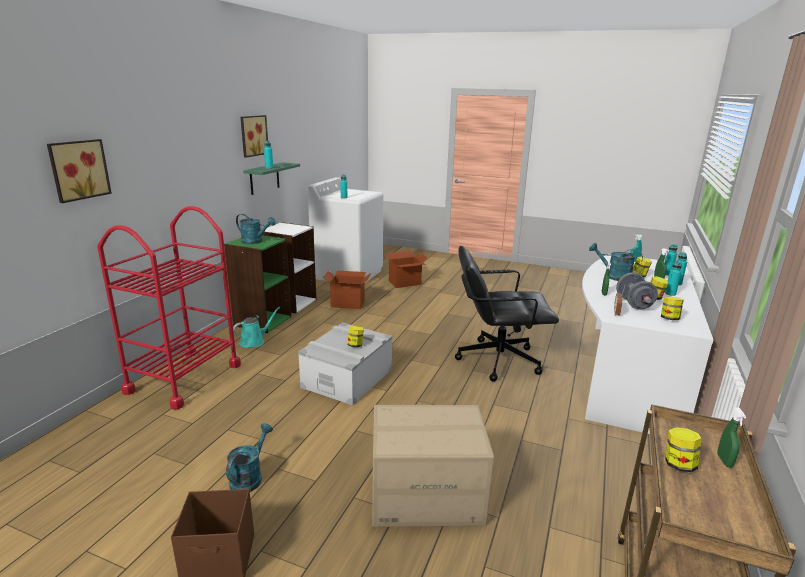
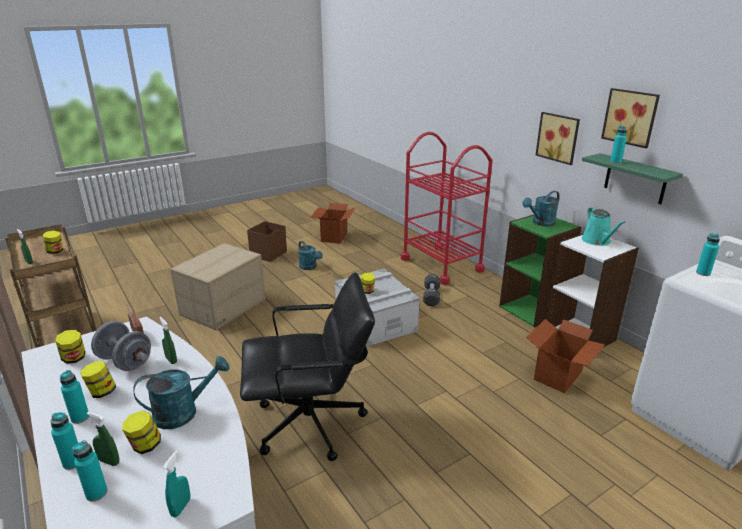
camera: 125 degrees right, 5 degrees up
picture [47,139,112,203] -> picture moved to [536,112,580,165]
turquoise watering can [233,307,280,348] -> turquoise watering can moved to [582,207,625,246]
cardboard box [385,251,428,288] -> cardboard box moved to [311,203,356,244]
black office chair [455,246,559,382] -> black office chair turned 45 degrees clockwise [240,272,375,461]
none -> black dumbbell [423,274,440,306]

